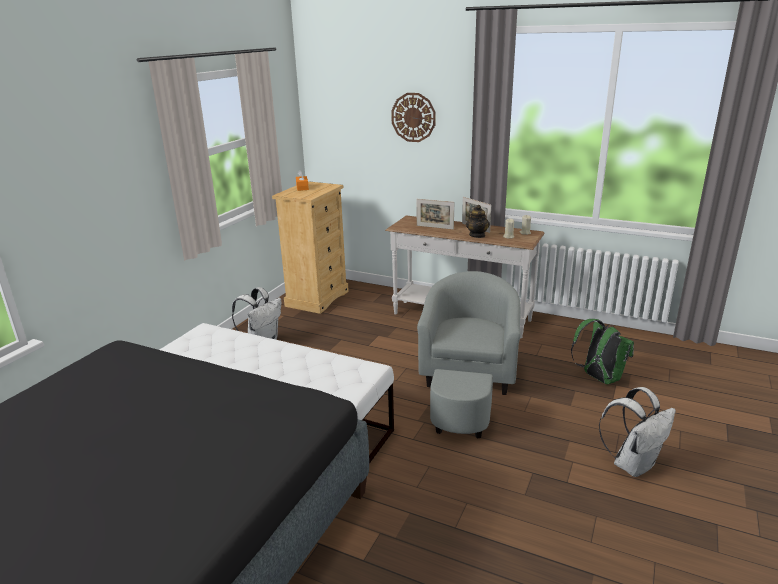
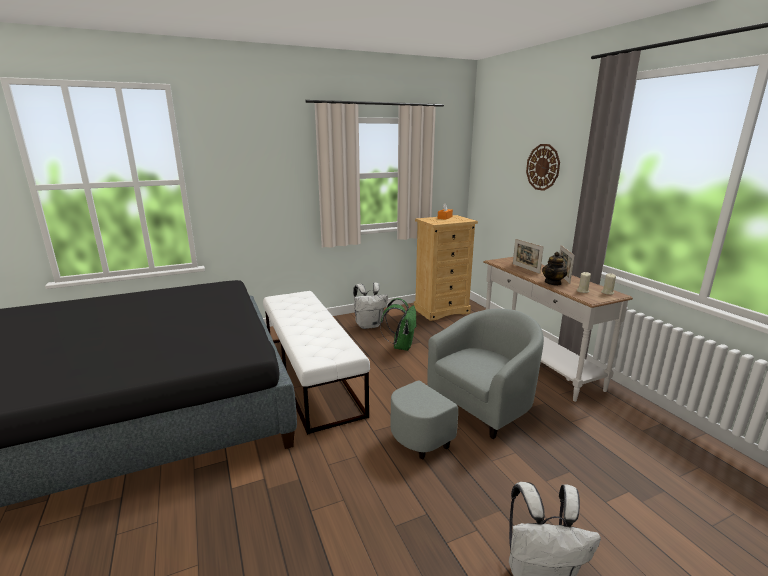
camera: 40 degrees right, 5 degrees down
green backpack [571,319,634,384] -> green backpack moved to [380,298,417,351]

